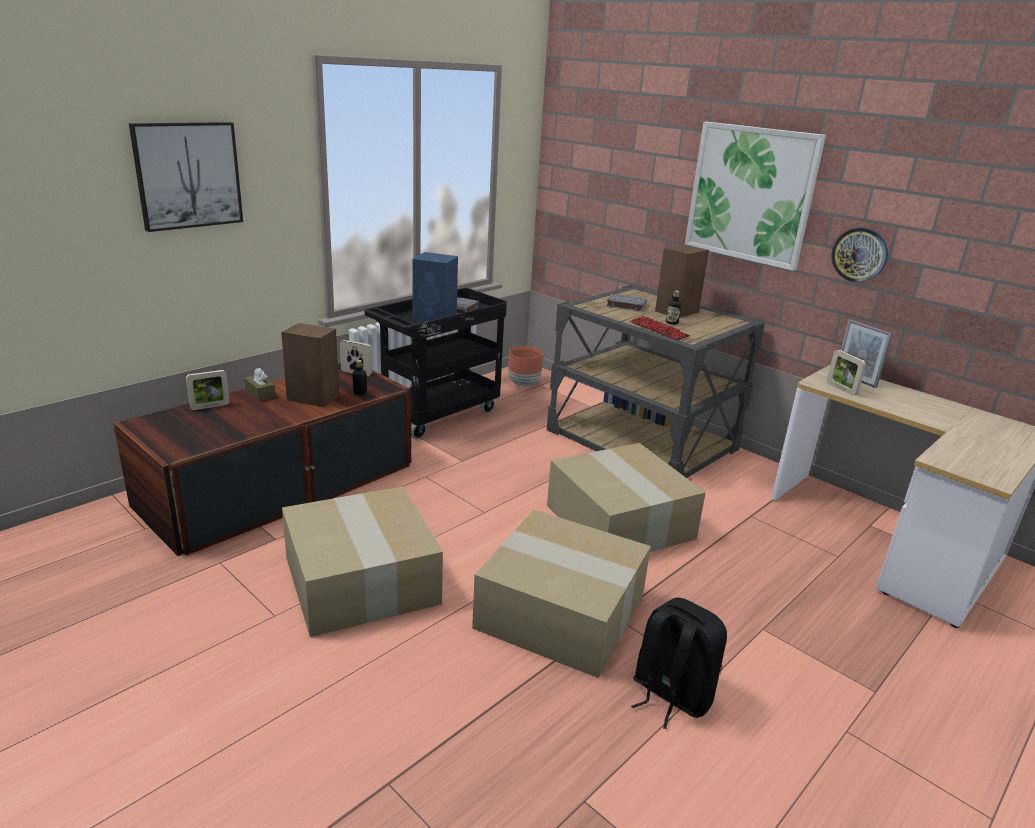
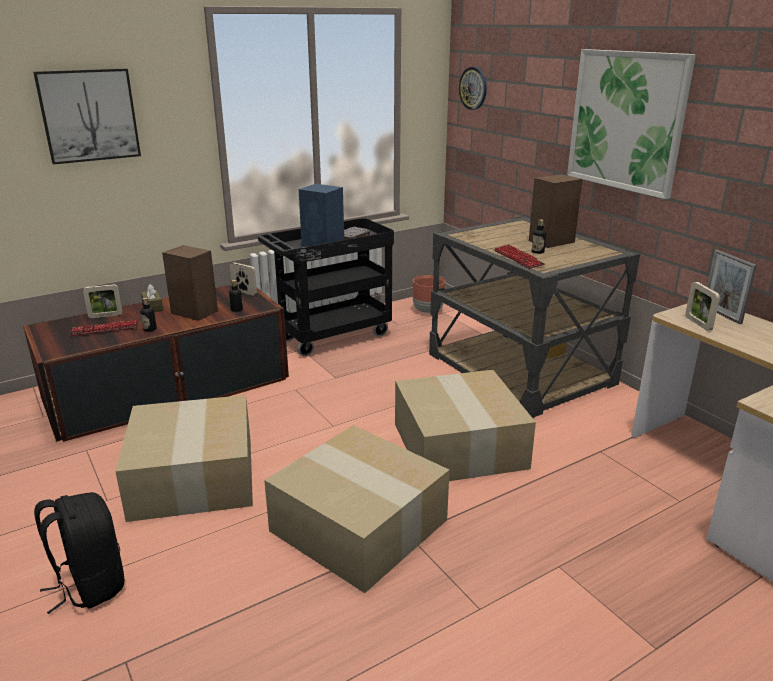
camera: 15 degrees right, 0 degrees up
grey book [606,294,647,311] -> none
black backpack [631,598,727,729] -> black backpack moved to [34,492,124,614]
wall clock [831,227,888,282] -> wall clock moved to [459,67,487,110]
none -> keyboard [70,320,138,336]
none -> bottle [140,298,157,332]

